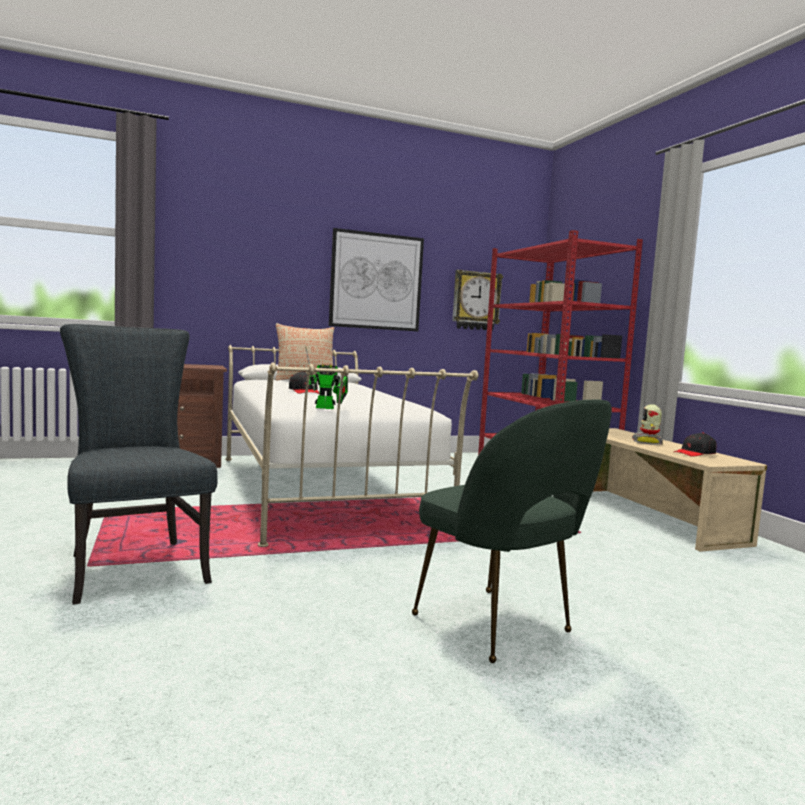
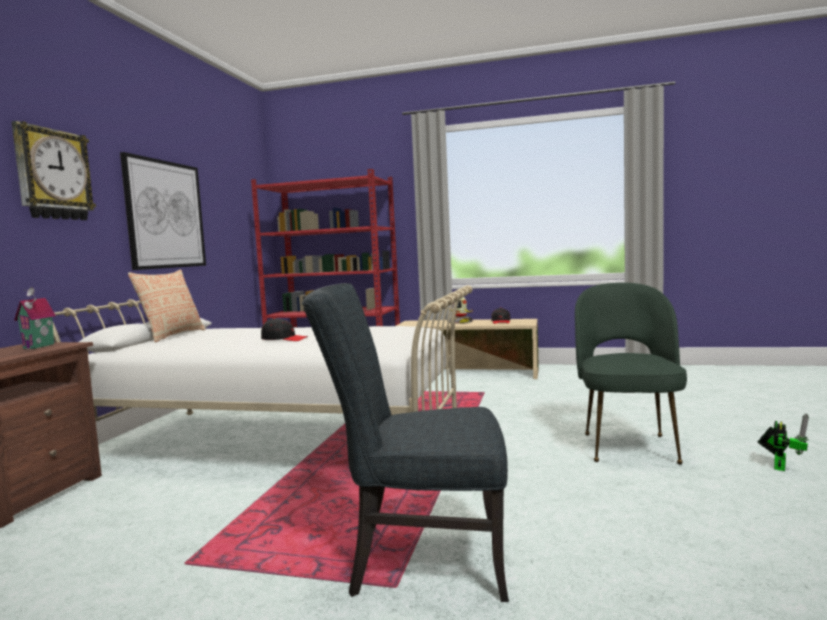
camera: 55 degrees left, 0 degrees up
toy robot [306,348,348,409] -> toy robot moved to [758,413,809,471]
green chair [412,400,612,663] -> green chair turned 75 degrees counterclockwise [575,283,687,465]
wall clock [452,270,503,331] -> wall clock moved to [12,121,96,220]
none -> toy house [14,287,56,349]

